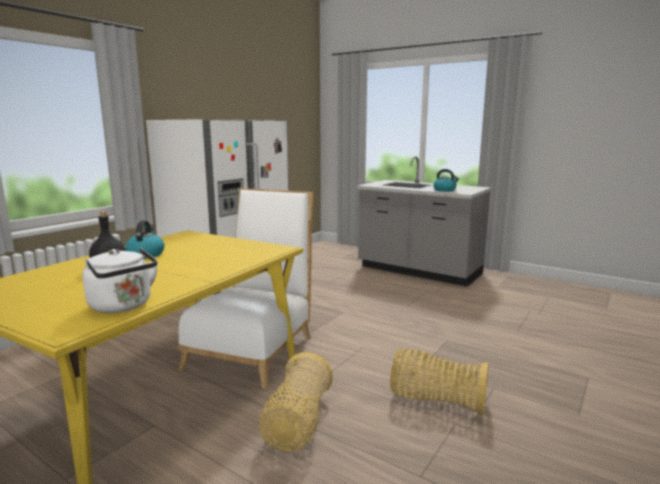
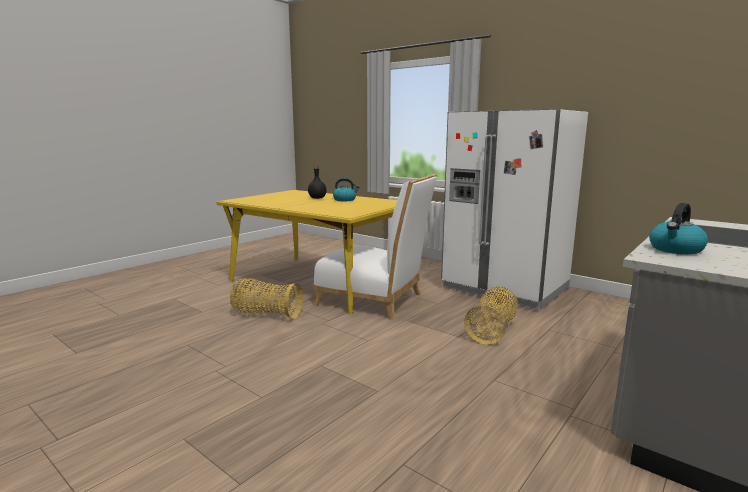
camera: 95 degrees right, 0 degrees up
white kettle [82,248,158,313] -> none
basket [390,349,489,416] -> basket moved to [464,286,518,345]

